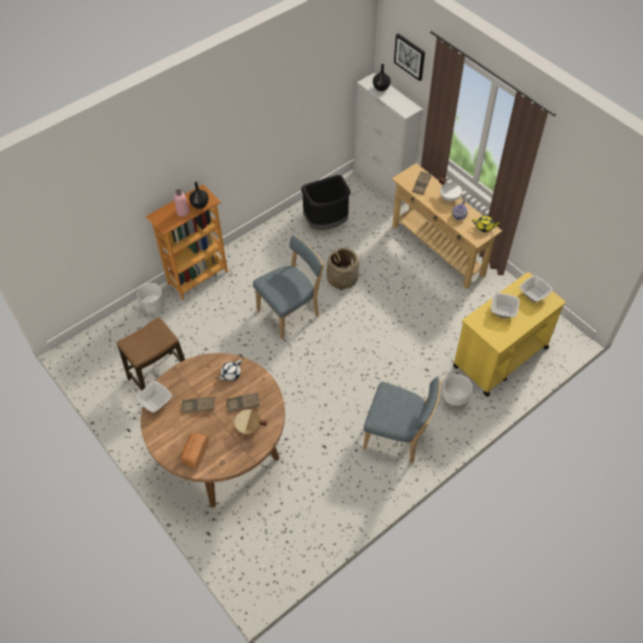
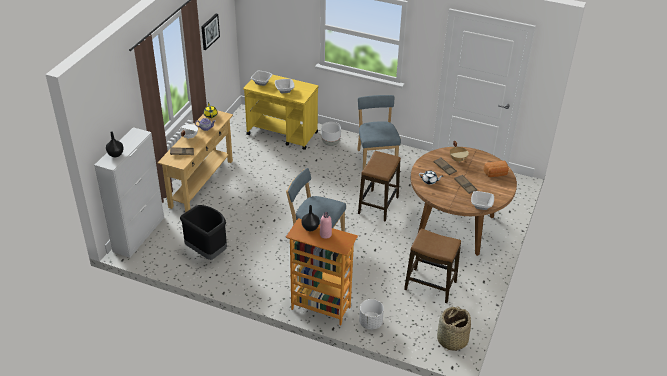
camera: 120 degrees left, 15 degrees down
basket [327,248,359,289] -> basket moved to [437,306,471,351]
picture [394,34,425,81] -> picture moved to [201,13,220,50]
none -> stool [358,151,401,222]

